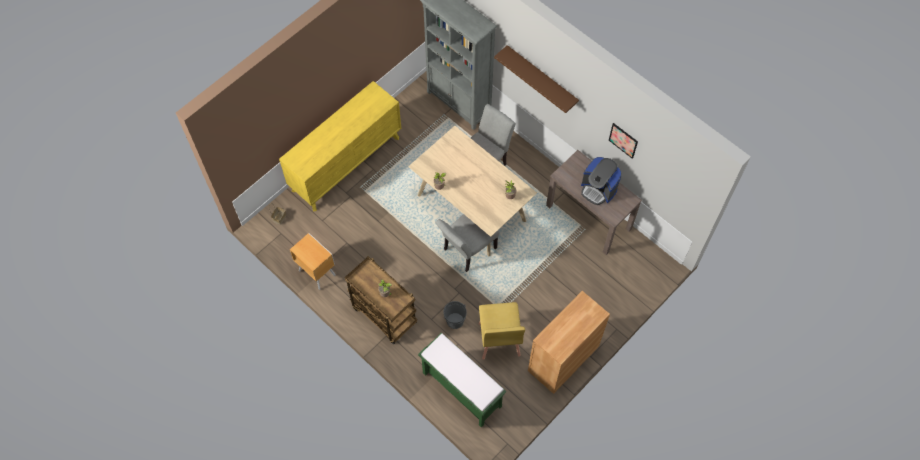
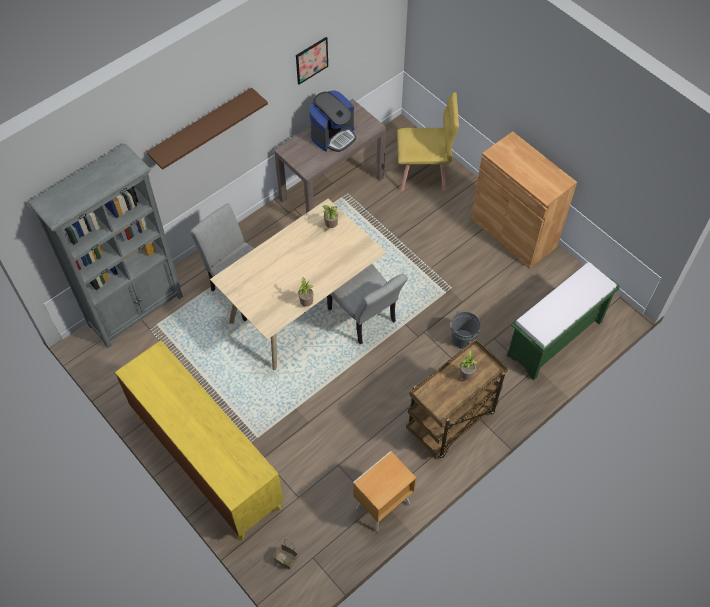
camera: 85 degrees left, 5 degrees down
yellow chair [478,302,525,360] -> yellow chair moved to [397,92,459,191]

